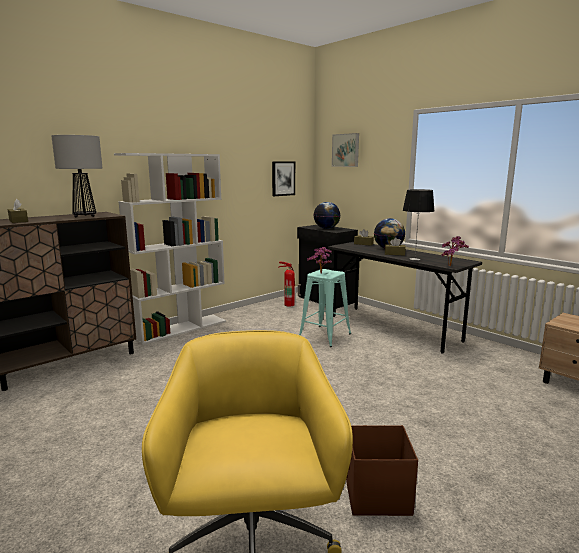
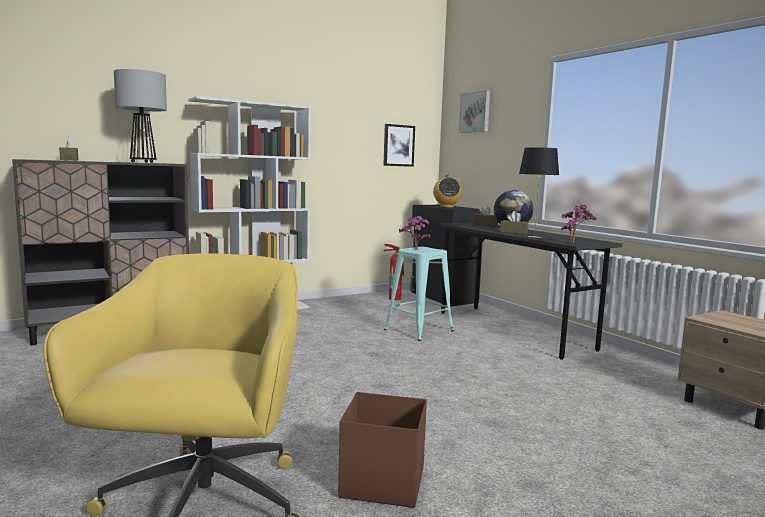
camera: 10 degrees right, 5 degrees down
globe [314,202,340,229] -> radio [433,174,462,208]

